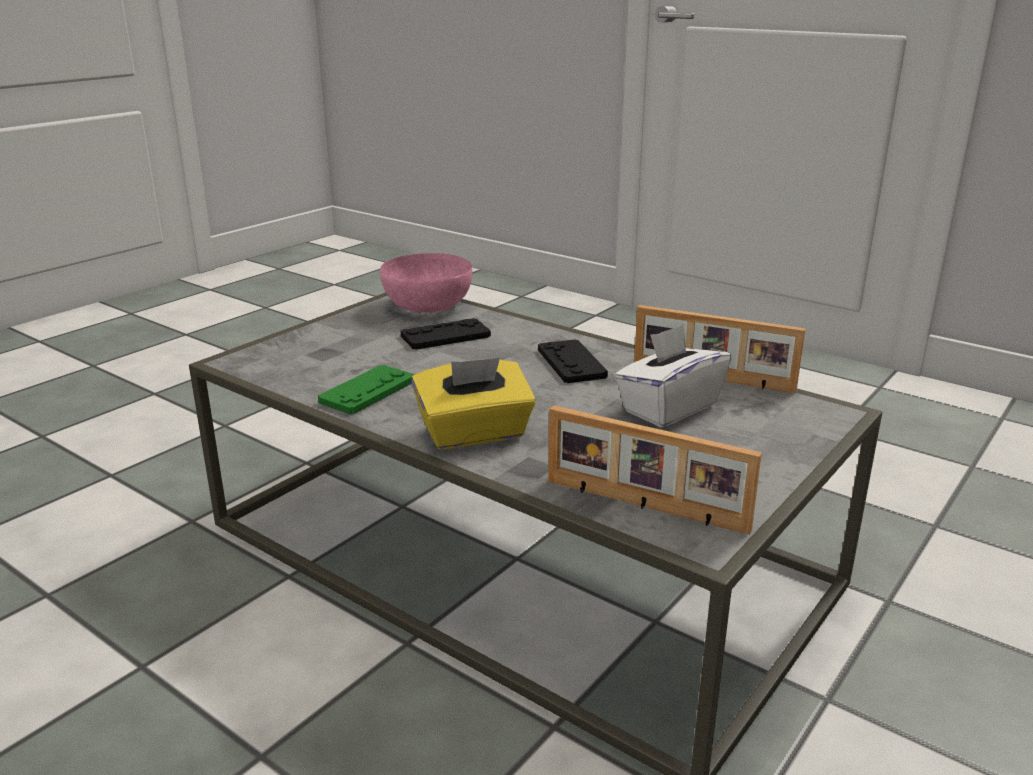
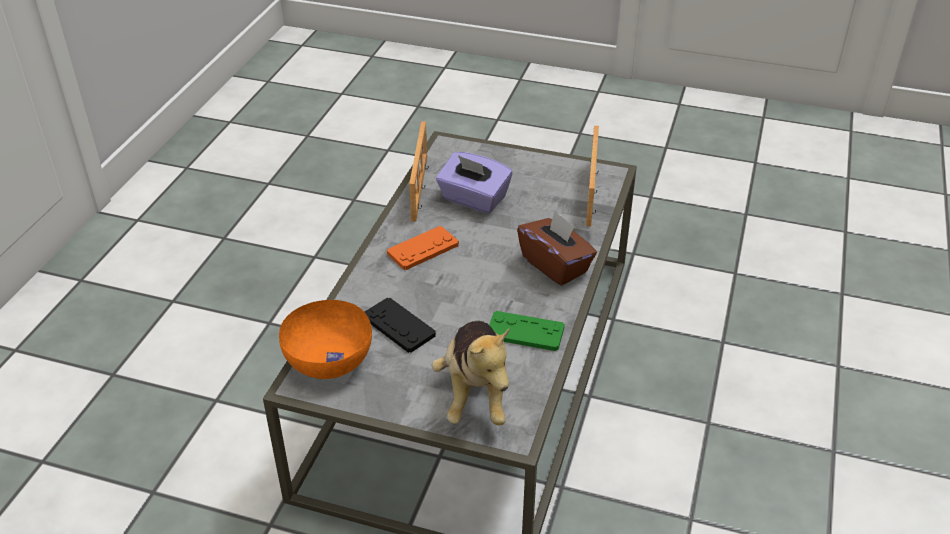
camera: 110 degrees left, 15 degrees up
pink bowl [380,253,472,313] -> orange bowl [279,300,372,379]
yellow tissue box [411,357,536,450] -> brown tissue box [517,211,597,286]
black game controller [538,339,608,383] -> orange game controller [387,226,459,270]
white tissue box [614,325,731,427] -> purple tissue box [436,152,512,213]
none -> plush toy [432,321,509,425]

